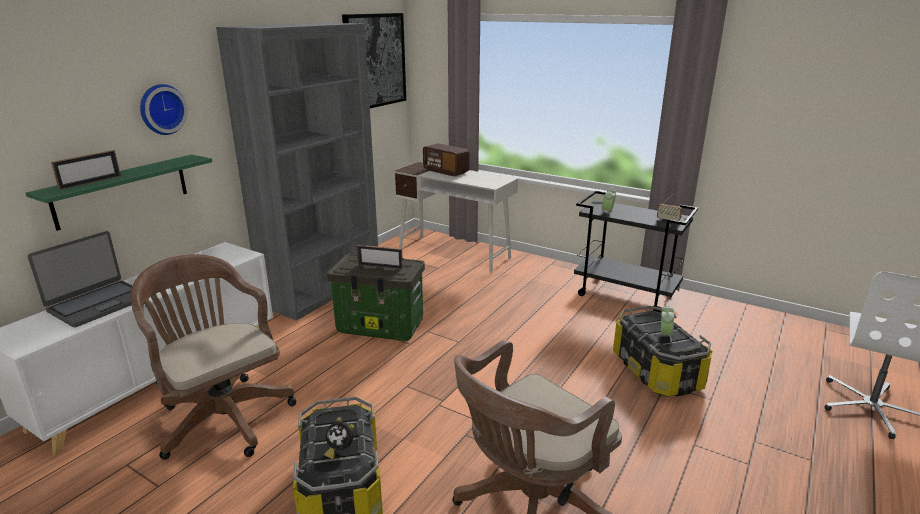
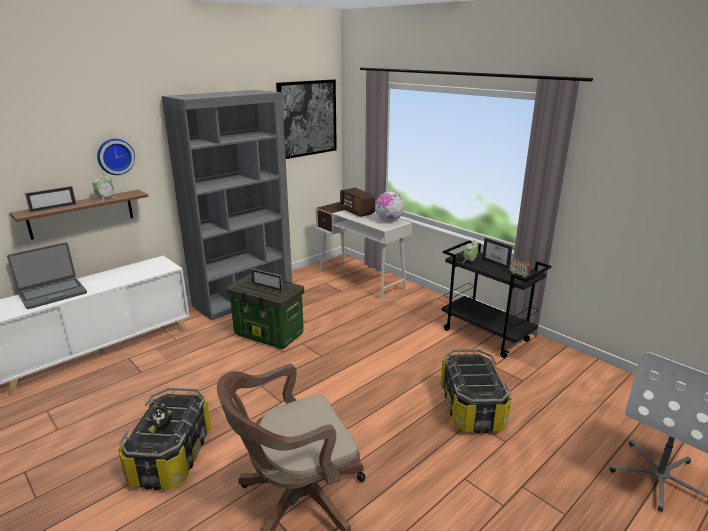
camera: 15 degrees right, 0 degrees up
green shelf [26,154,213,231] -> brown shelf [10,190,148,240]
brown office chair [131,254,296,460] -> none
alarm clock [661,305,674,342] -> alarm clock moved to [92,174,116,201]
none -> globe [375,191,405,221]
none -> picture frame [482,238,512,269]

